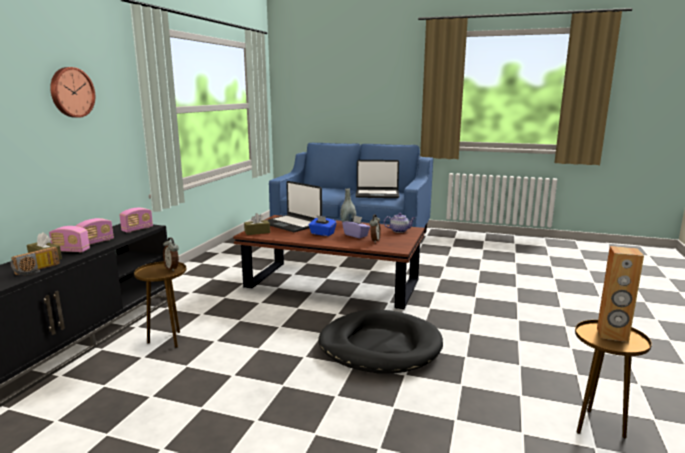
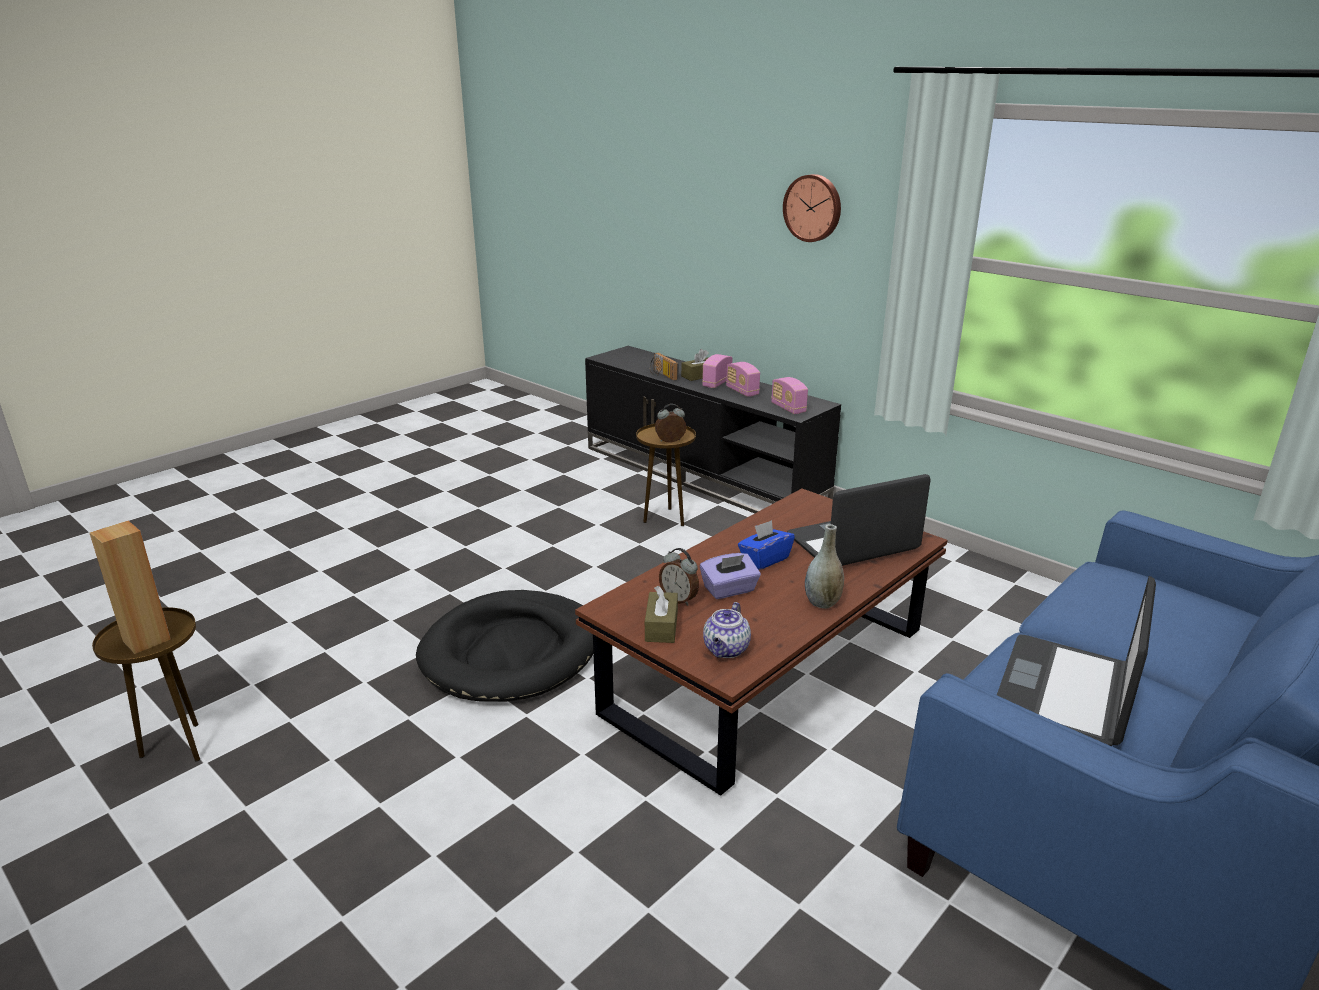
camera: 115 degrees right, 10 degrees up
brown tissue box [244,213,270,235] -> brown tissue box moved to [645,586,678,643]

